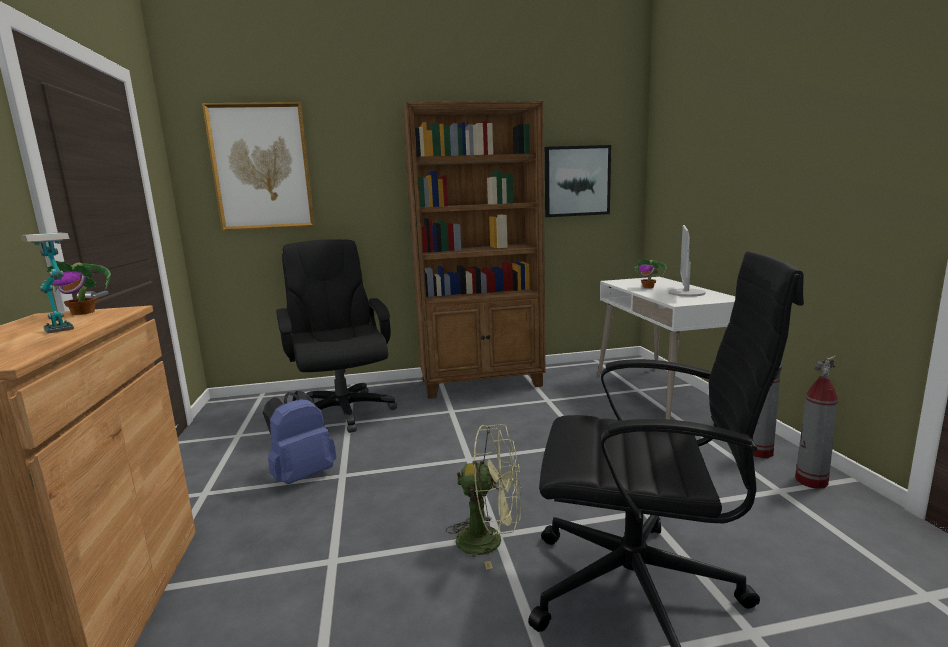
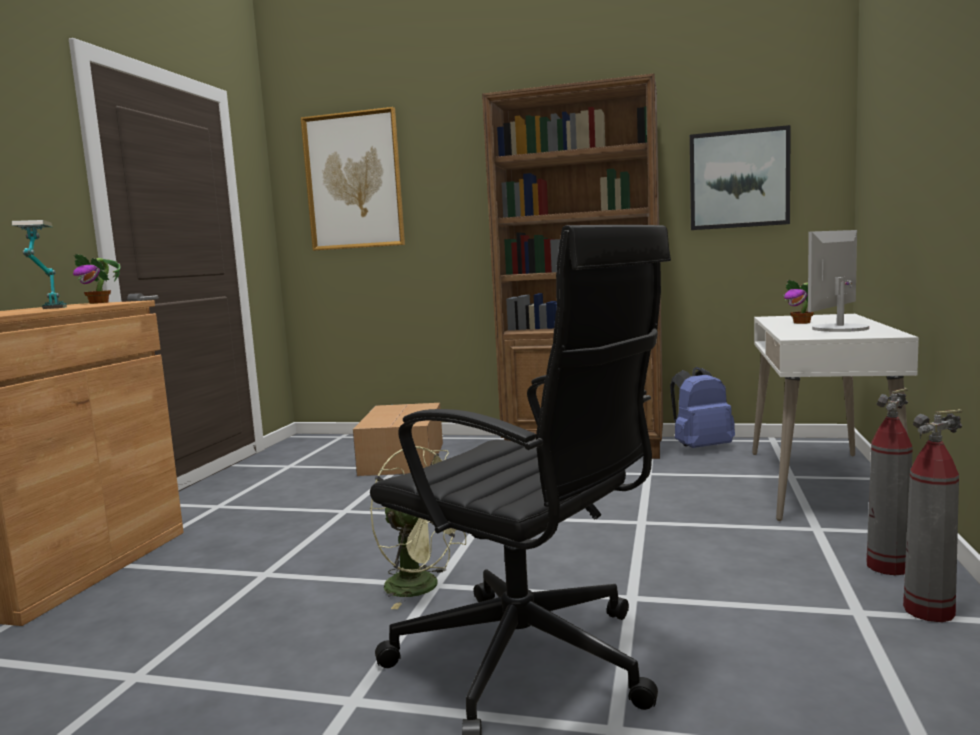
camera: 25 degrees right, 5 degrees down
blue backpack [263,391,336,484] -> blue backpack moved to [670,367,735,448]
black office chair [276,239,397,433] -> cardboard box [353,403,443,476]

